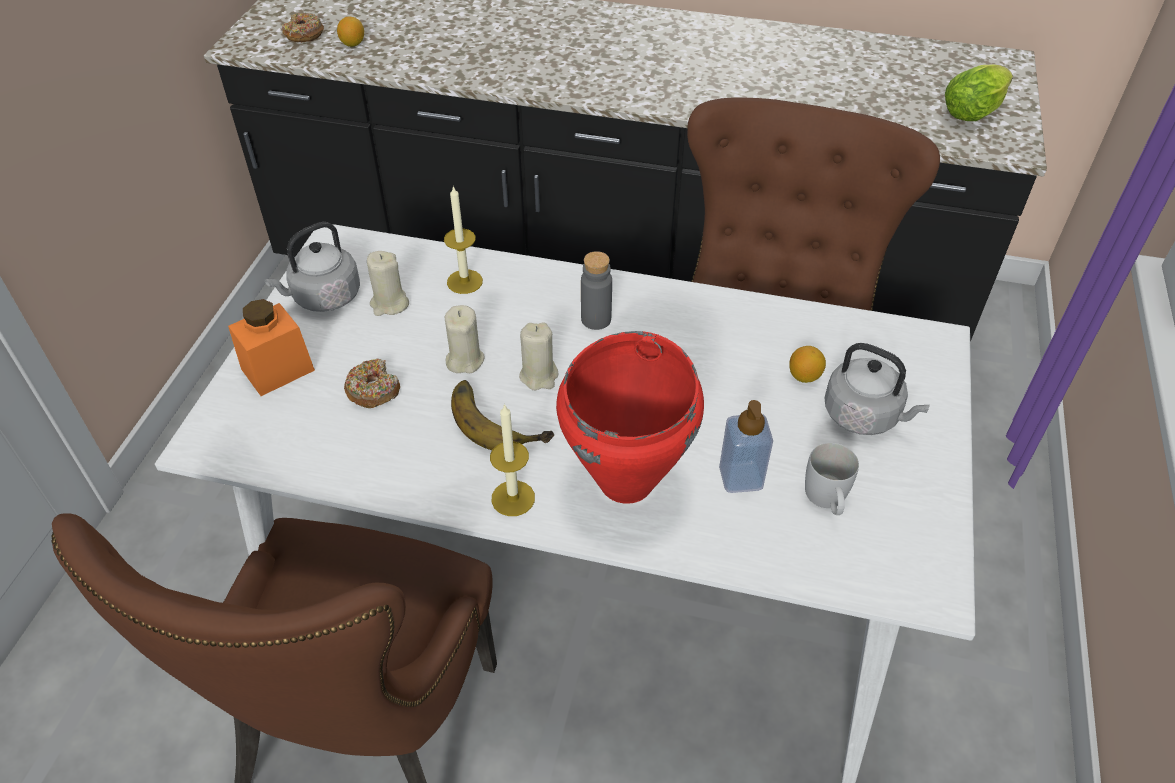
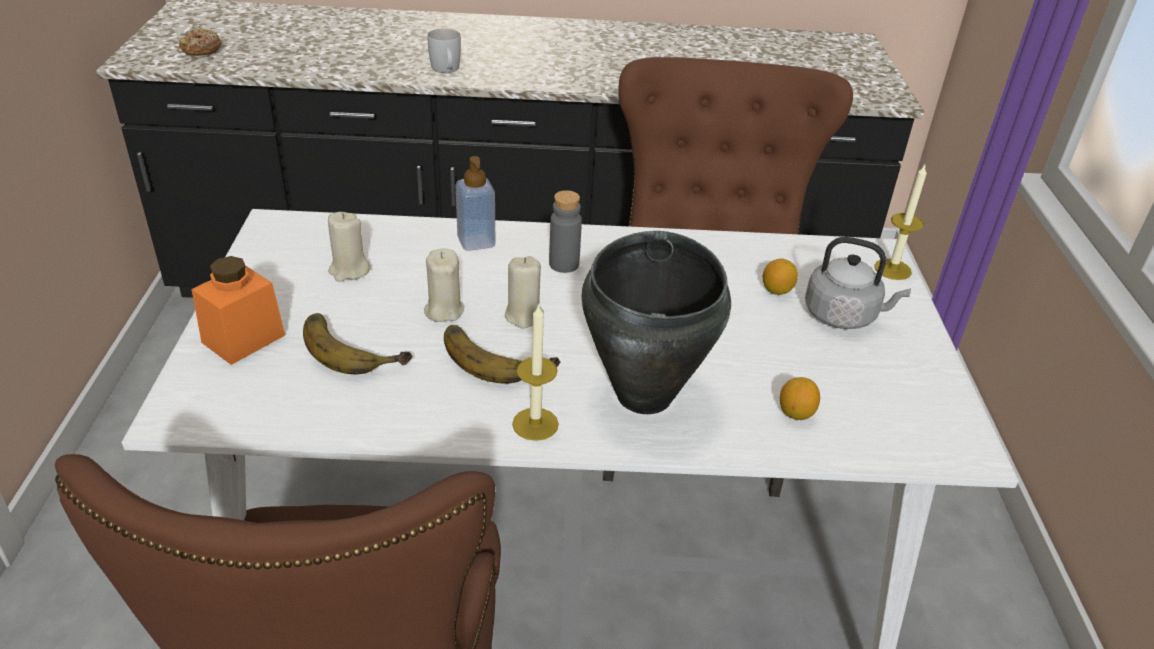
camera: 15 degrees left, 10 degrees down
grey kettle [265,222,360,312] -> none
lemon [337,17,364,47] -> lemon moved to [780,377,820,420]
donut [344,358,400,408] -> banana [303,313,412,375]
candle [444,186,483,294] -> candle moved to [874,165,927,280]
red cooking pot [556,331,704,504] -> black cooking pot [581,231,731,414]
soap dispenser [719,400,773,493] -> soap dispenser moved to [456,156,495,251]
white mug [805,443,859,515] -> white mug moved to [427,29,461,73]
lettuce [945,64,1013,121] -> none

